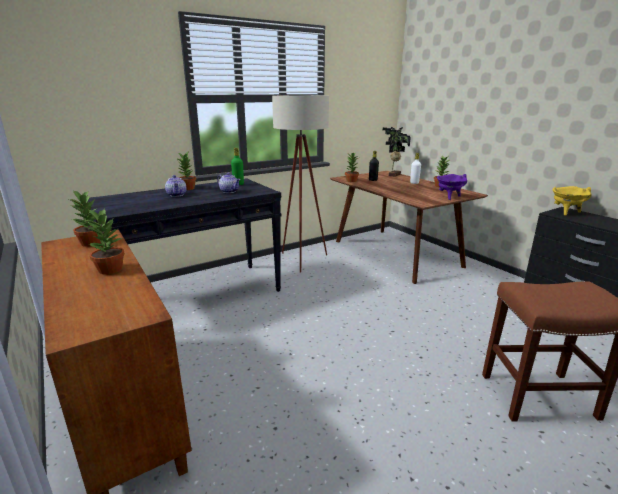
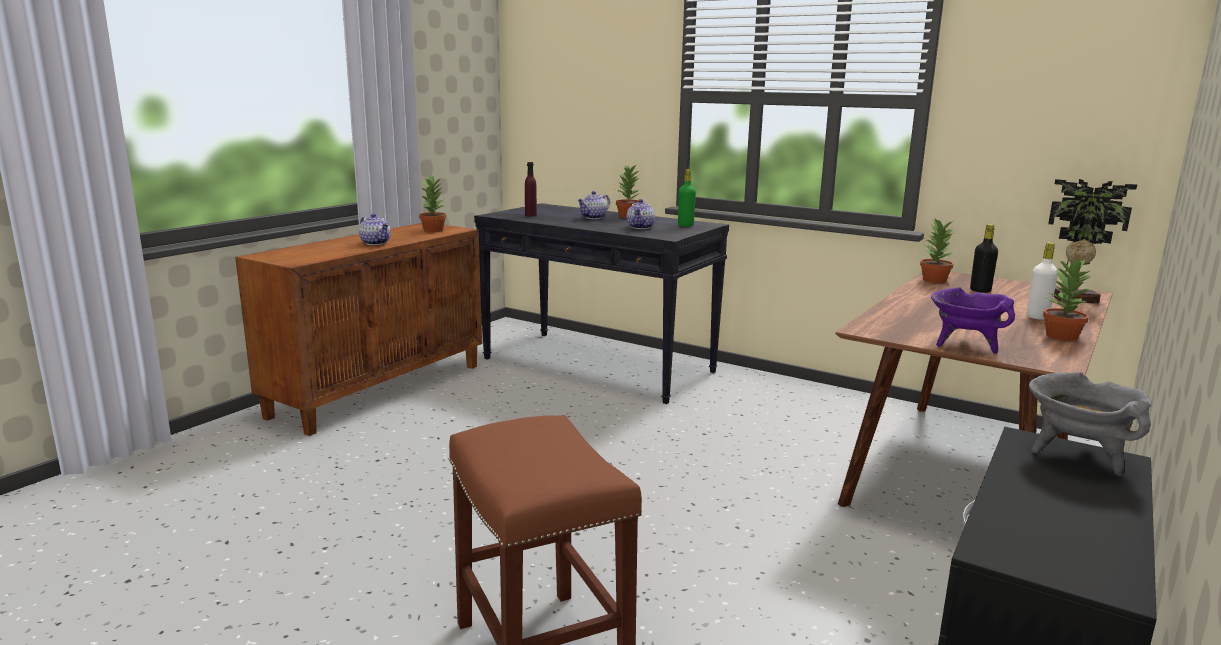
camera: 65 degrees right, 5 degrees down
potted plant [86,209,125,275] -> teapot [359,213,391,245]
beige floor lamp [272,95,329,273] -> none
yellow cooking pot [552,186,591,216] -> grey cooking pot [1029,372,1152,476]
none -> purple bottle [525,162,537,217]

